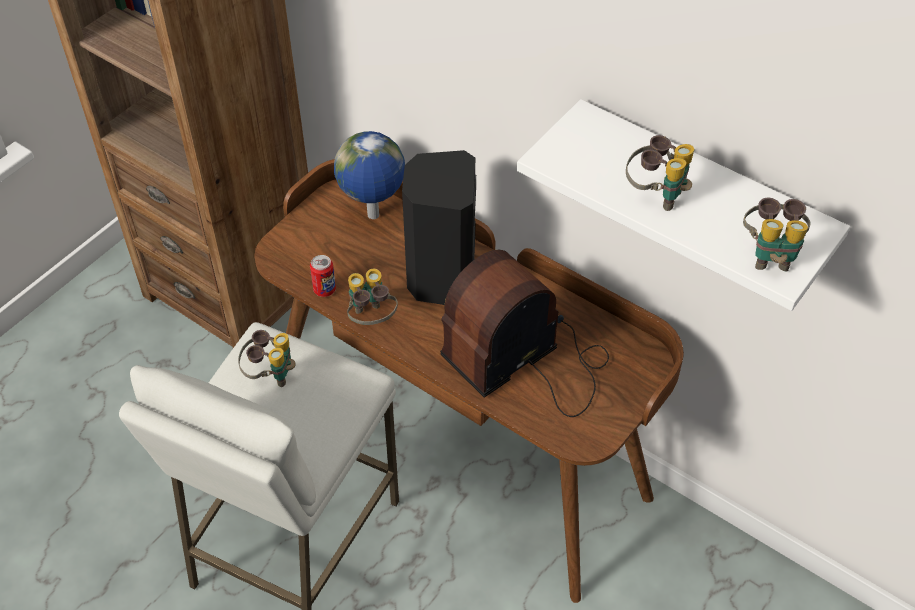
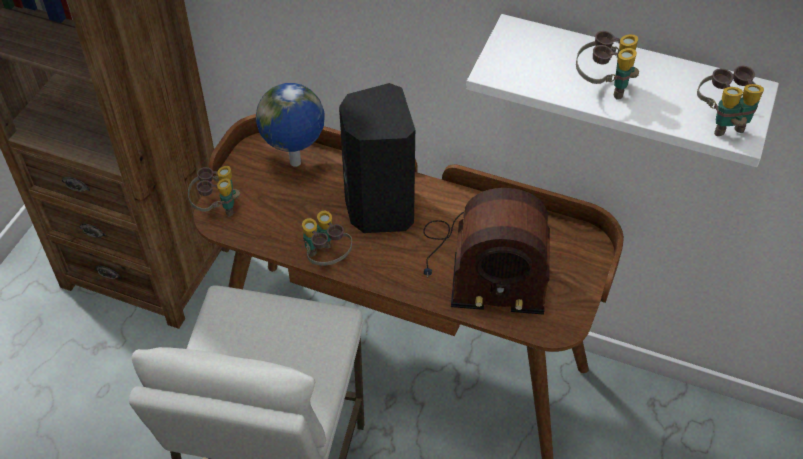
camera: 15 degrees left, 0 degrees up
binoculars [238,330,296,387] -> binoculars moved to [188,166,240,216]
can [310,255,336,297] -> none
radio [440,250,609,417] -> radio turned 120 degrees counterclockwise [423,188,550,315]

